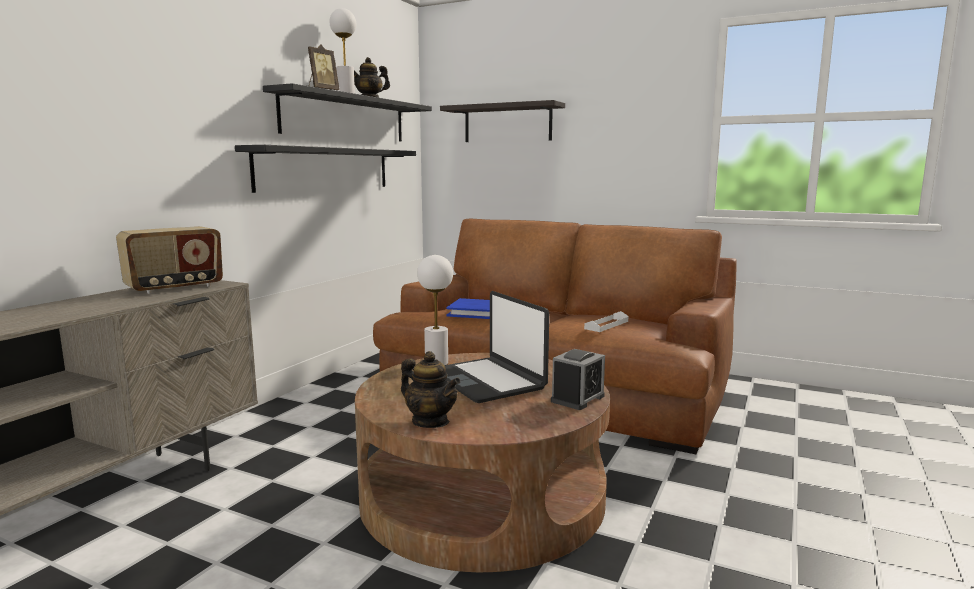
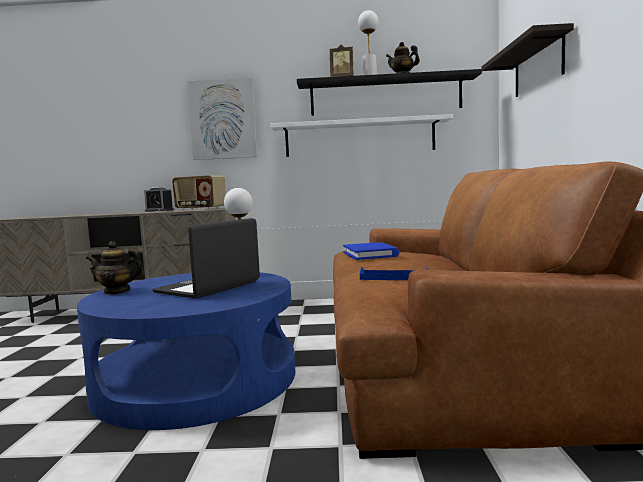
camera: 65 degrees right, 5 degrees down
black shelf [235,145,416,193] -> white shelf [270,114,453,157]
brown coffee table [355,353,610,572] -> blue coffee table [77,272,295,430]
teapot [401,351,460,428] -> teapot turned 75 degrees clockwise [86,241,144,295]
alarm clock [551,349,605,410] -> alarm clock moved to [144,187,174,212]
white tray [584,311,628,332] -> blue tray [360,267,428,280]
none -> picture [187,78,257,160]

